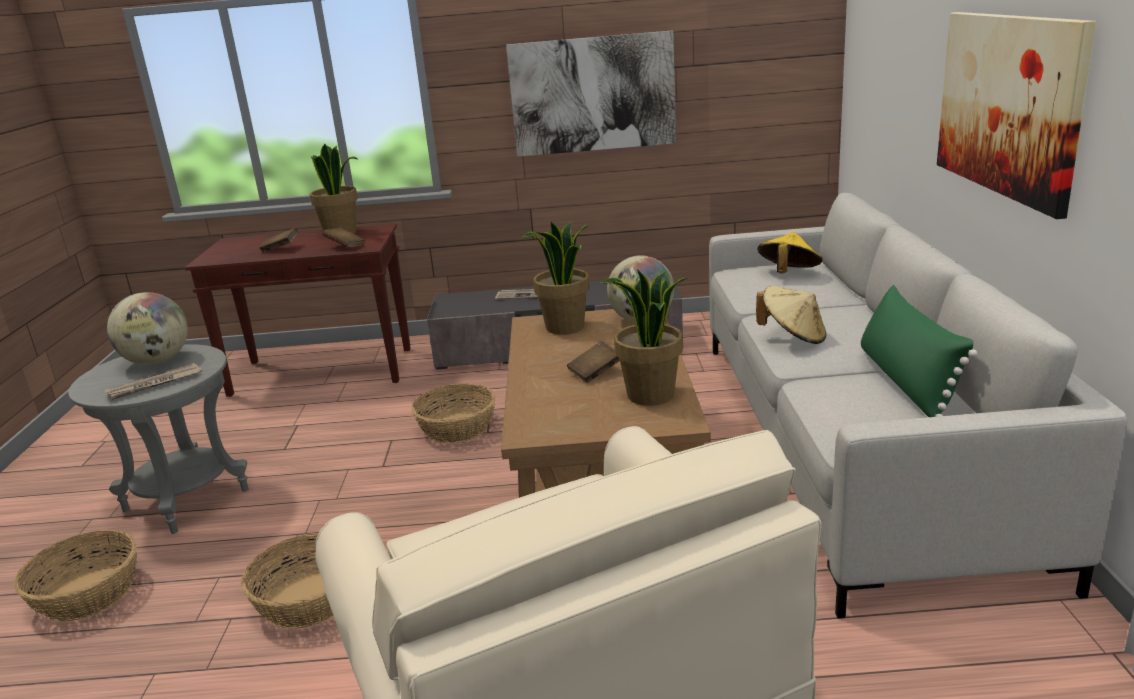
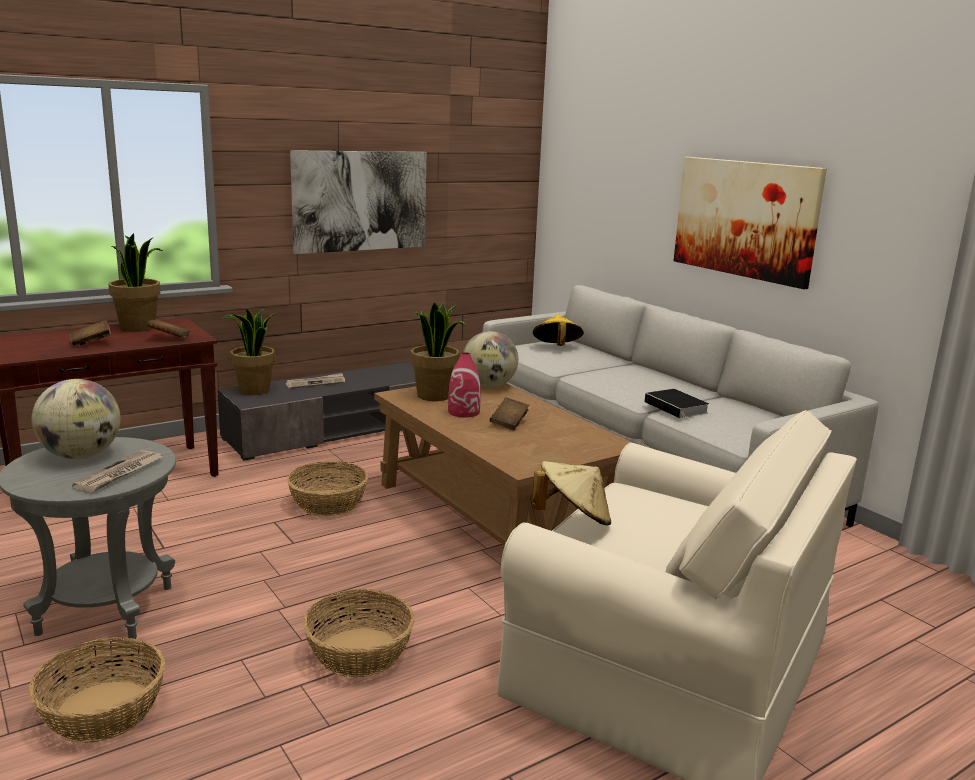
camera: 35 degrees left, 5 degrees down
potted plant [600,269,688,406] -> potted plant moved to [222,308,277,395]
beige hat [756,286,826,344] -> beige hat moved to [532,461,611,525]
green pillow [861,285,978,417] -> none
none -> red vase [448,352,481,418]
none -> book [645,389,709,421]

